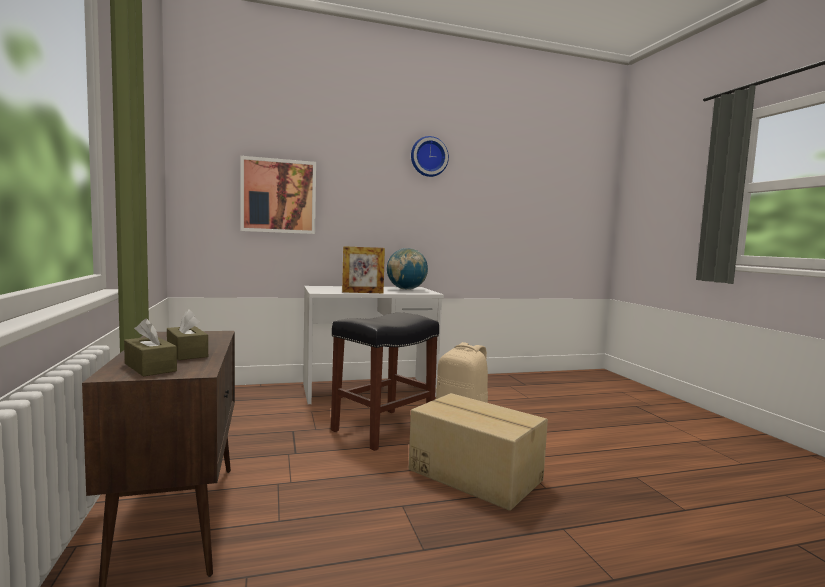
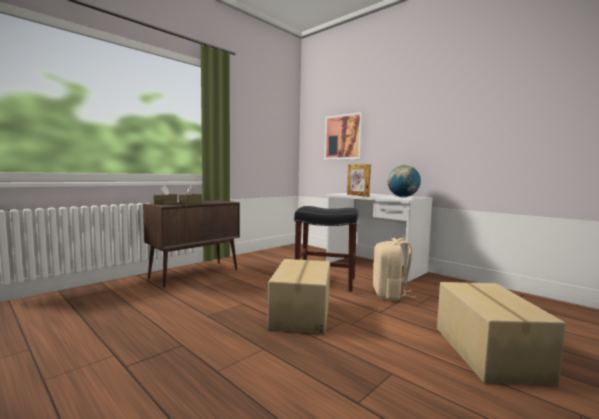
camera: 60 degrees right, 0 degrees up
wall clock [411,136,449,177] -> none
none -> cardboard box [437,282,566,385]

